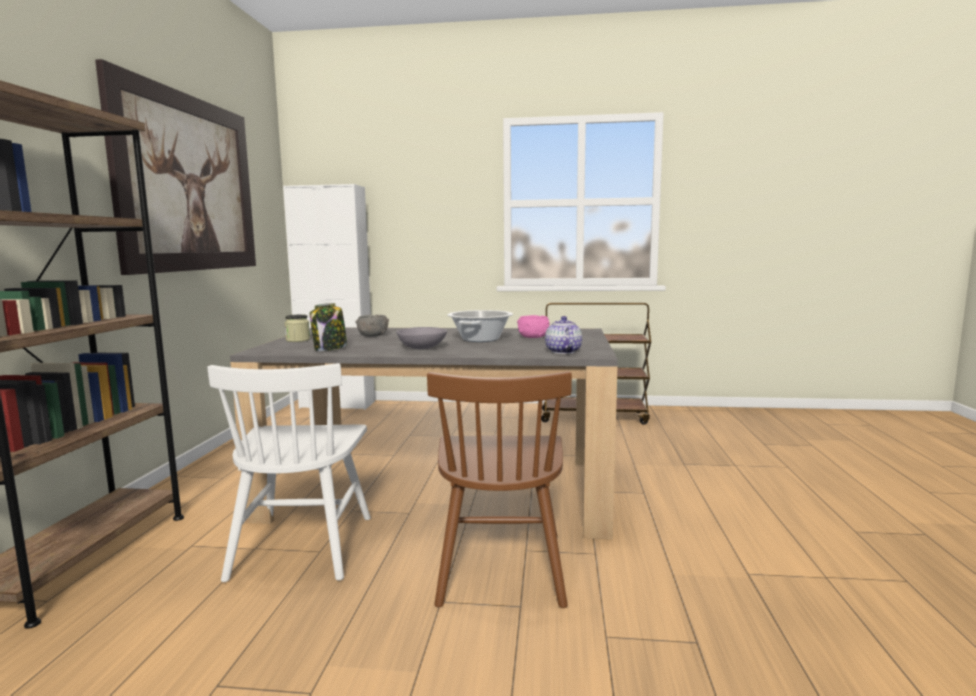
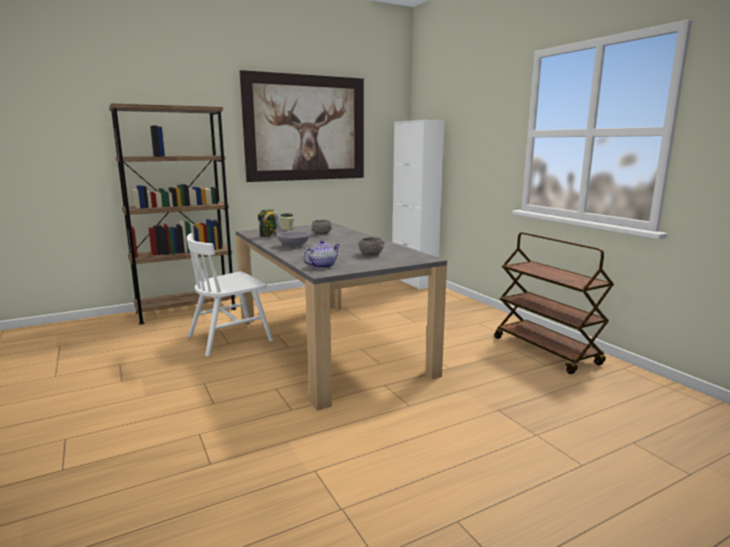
camera: 55 degrees right, 5 degrees up
brown chair [427,371,572,608] -> none
cooking pot [448,310,513,342] -> none
pink bowl [517,315,550,338] -> grey bowl [358,237,385,256]

